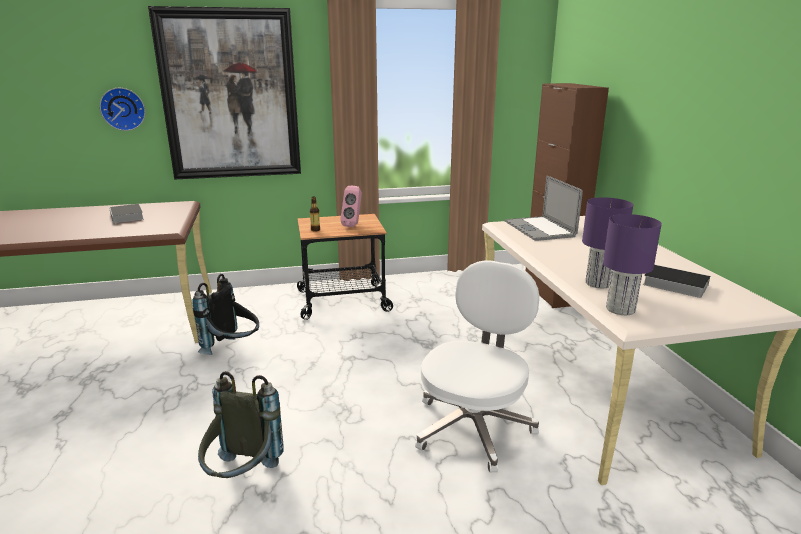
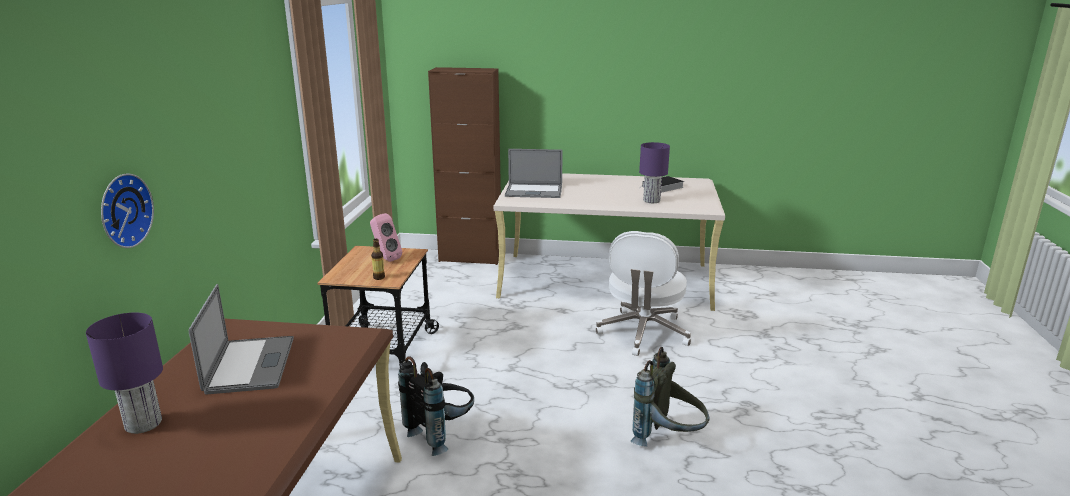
camera: 70 degrees left, 0 degrees up
book [109,204,144,224] -> laptop [189,284,294,394]
picture [148,6,301,179] -> none
white office chair [415,260,539,473] -> white office chair turned 120 degrees counterclockwise [596,231,691,356]
purple table lamp [603,214,662,315] -> purple table lamp moved to [86,312,163,434]

